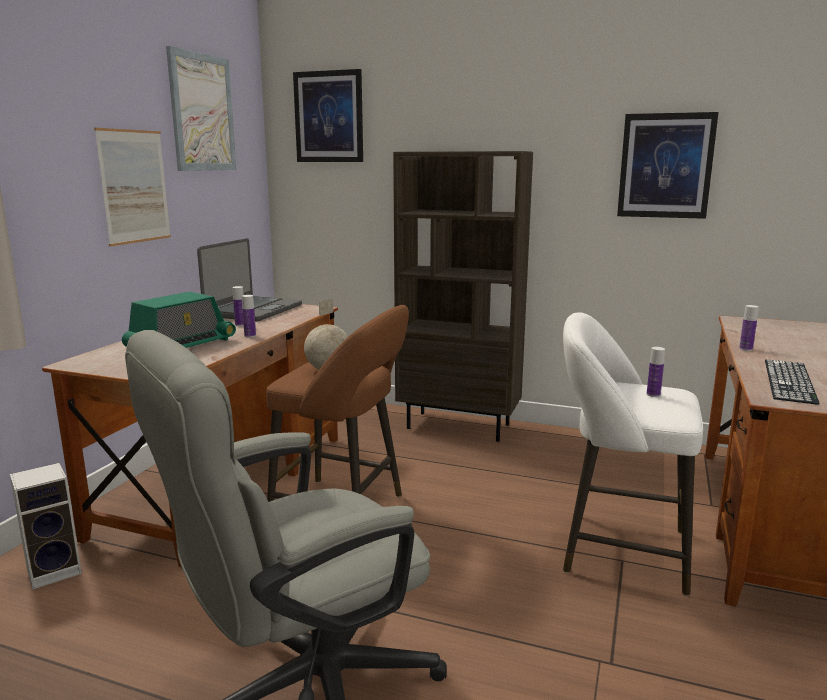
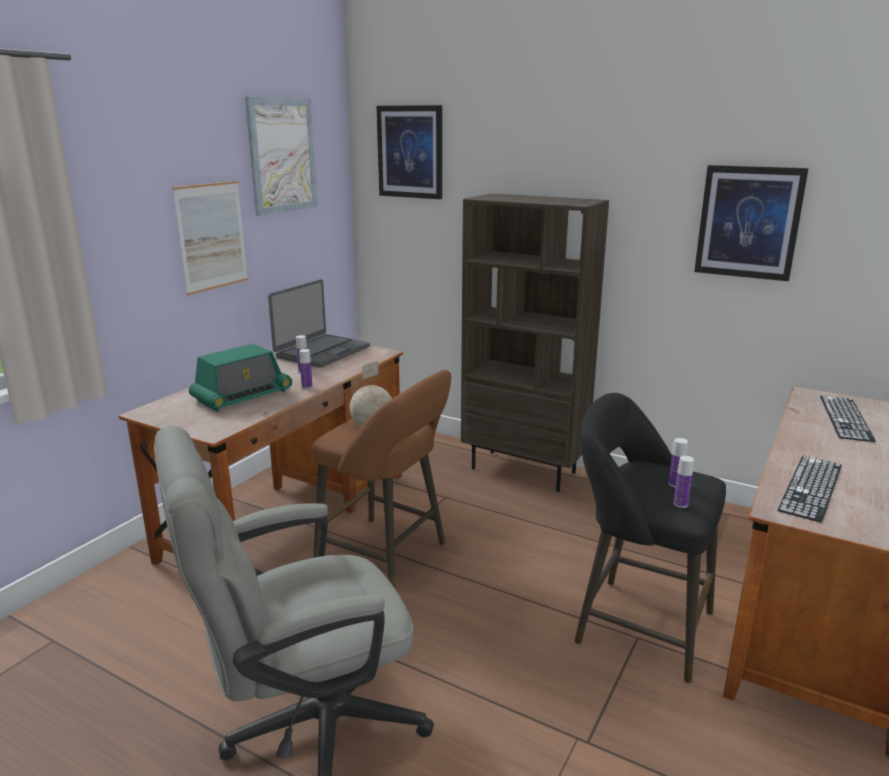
camera: 10 degrees right, 5 degrees up
speaker [10,463,82,589] -> none
white stool [563,312,703,596] -> black stool [575,393,726,684]
bottle [739,305,759,351] -> bottle moved to [674,456,694,508]
none -> keyboard [820,395,876,442]

